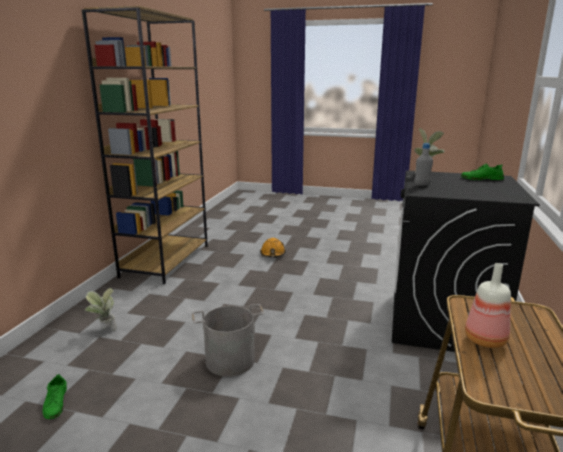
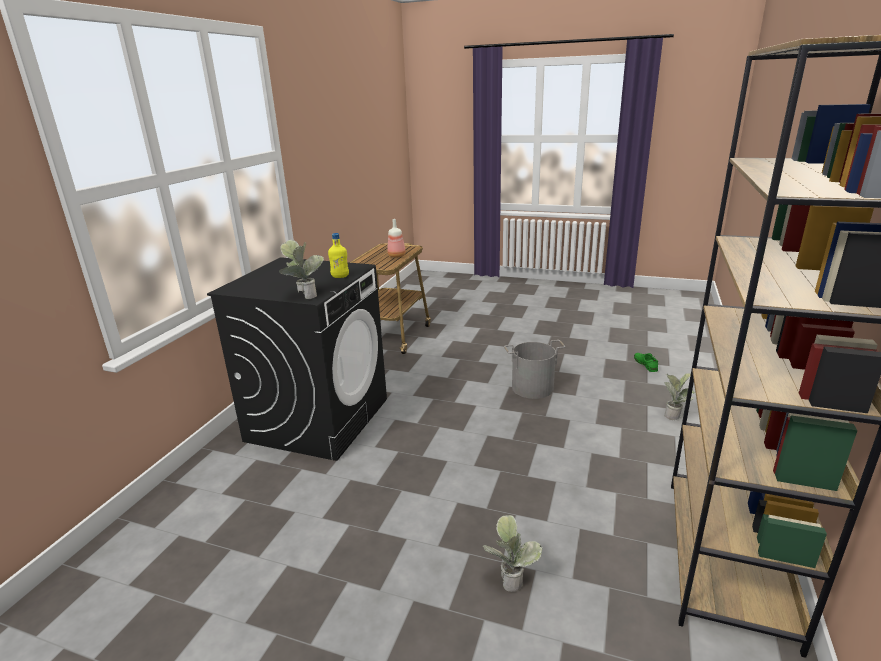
camera: 175 degrees left, 5 degrees up
orange hard hat [260,238,286,257] -> potted plant [483,515,543,592]
grey bottle [414,143,433,186] -> yellow bottle [328,233,349,278]
green shoe [461,163,504,180] -> none

